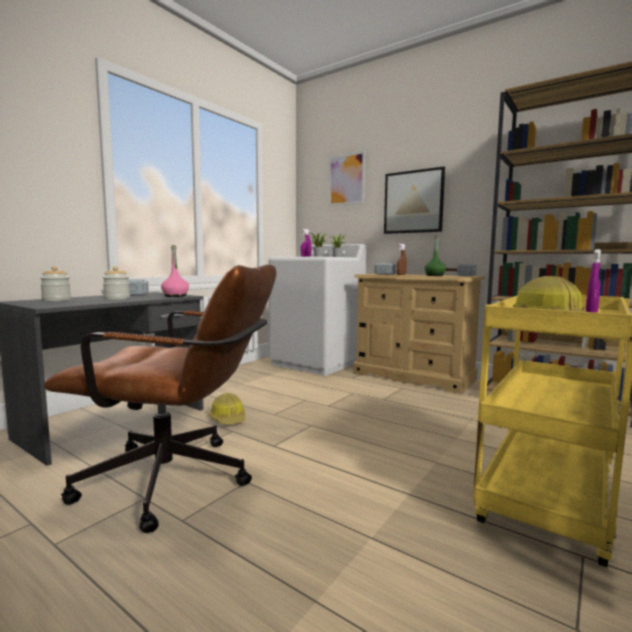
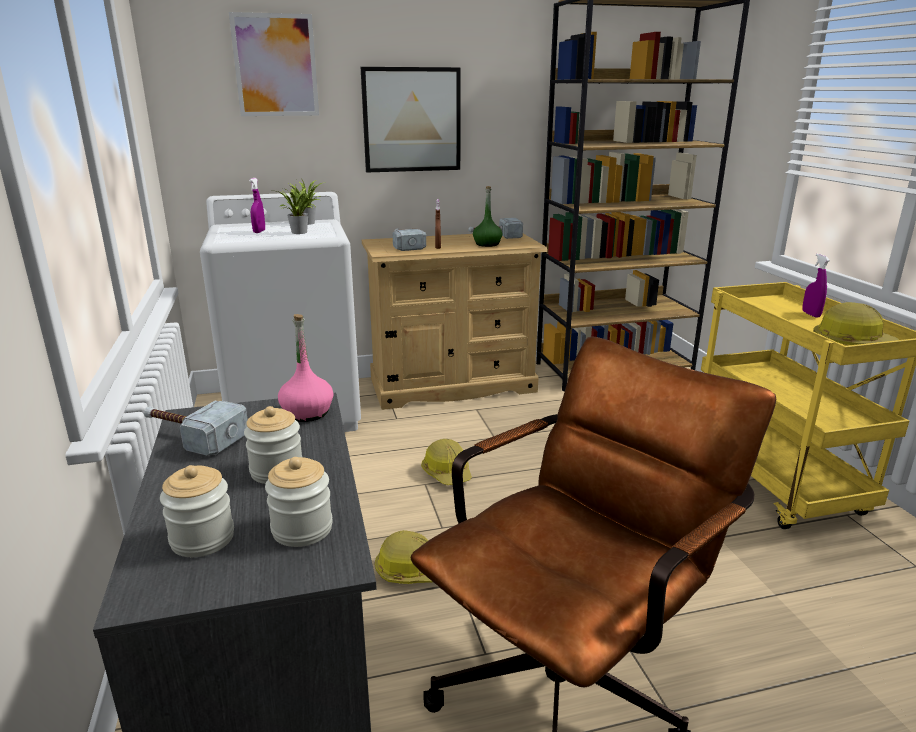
camera: 50 degrees left, 15 degrees up
none -> jar [265,457,333,547]
none -> hard hat [421,439,472,485]

